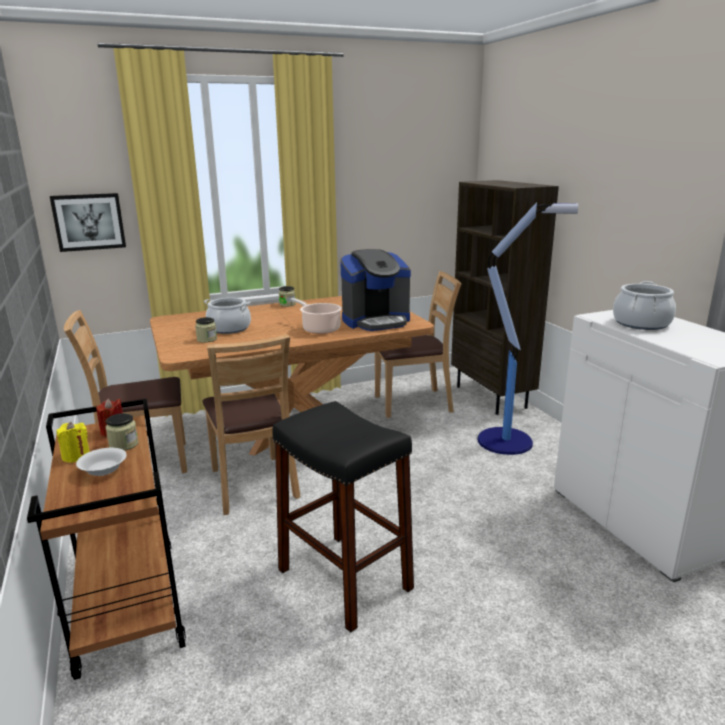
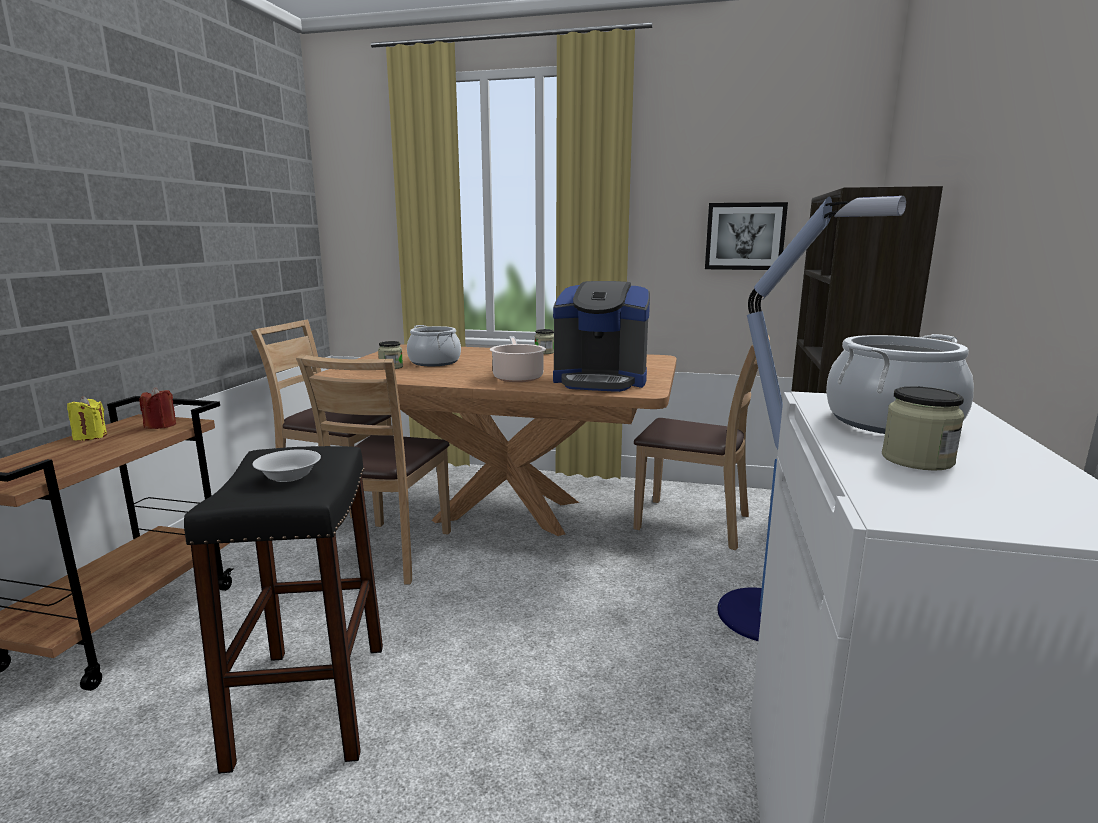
camera: 35 degrees right, 5 degrees down
picture [50,193,126,252] -> picture moved to [705,202,788,270]
white bowl [76,448,127,476] -> white bowl moved to [252,450,321,482]
jar [105,413,139,451] -> jar moved to [882,386,964,471]

